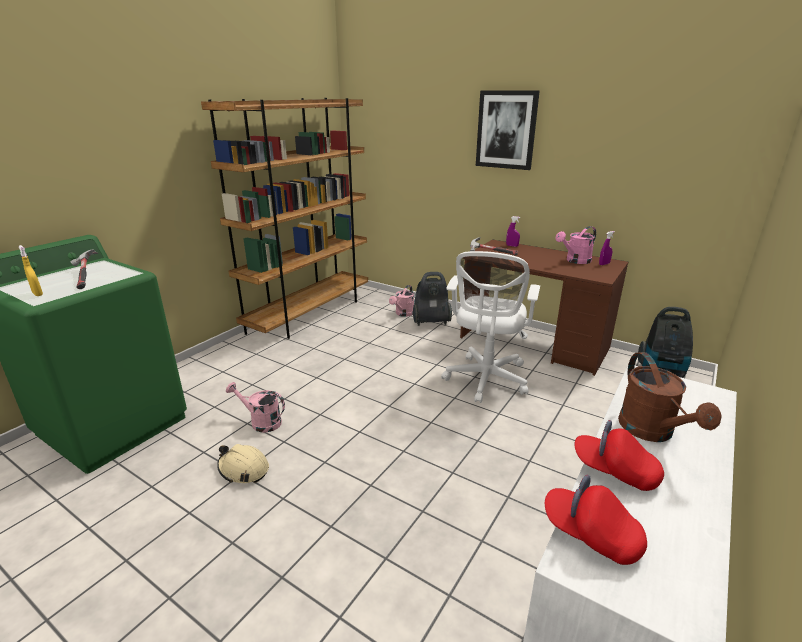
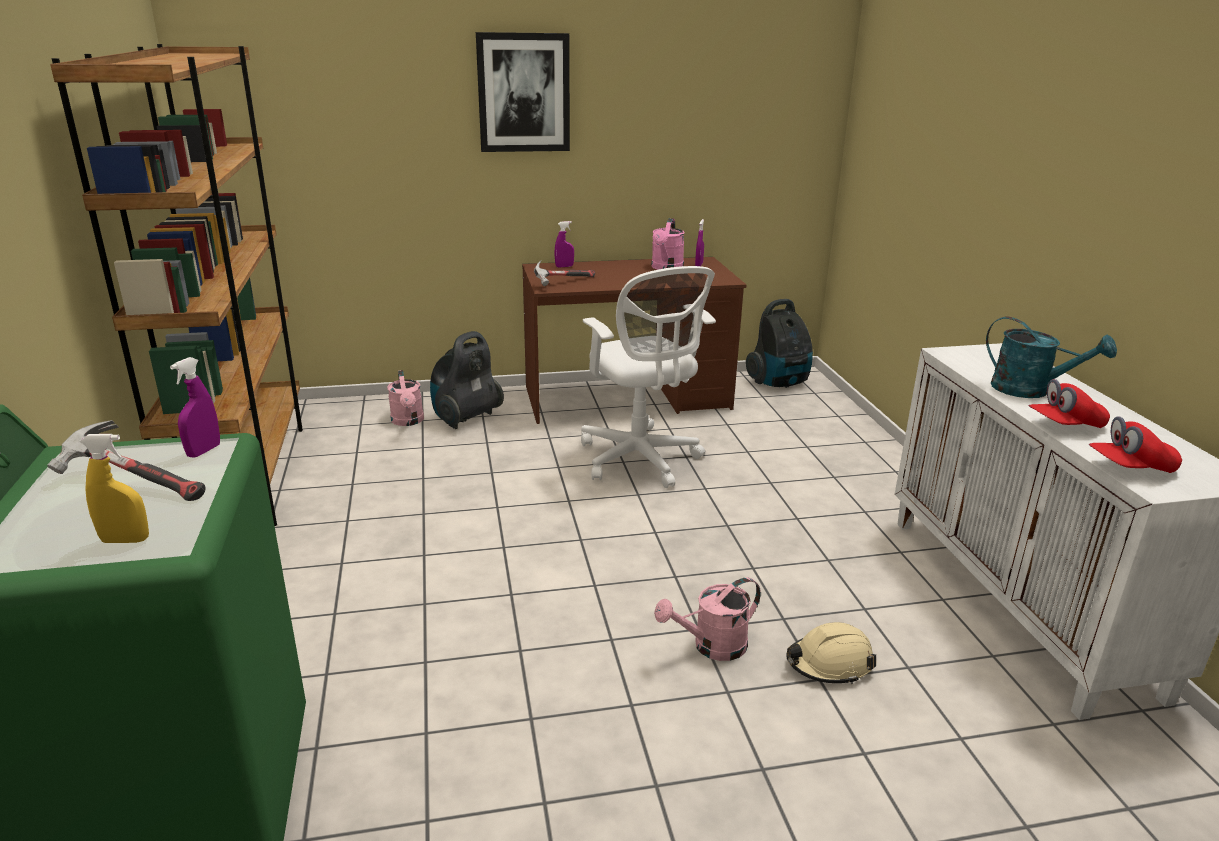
camera: 45 degrees left, 0 degrees up
beige hard hat [217,444,269,483] -> beige hard hat moved to [786,622,876,684]
pink watering can [226,382,285,432] -> pink watering can moved to [654,577,761,661]
brown watering can [618,352,722,442] -> turquoise watering can [986,317,1117,398]
none -> purple spray bottle [170,357,220,458]

